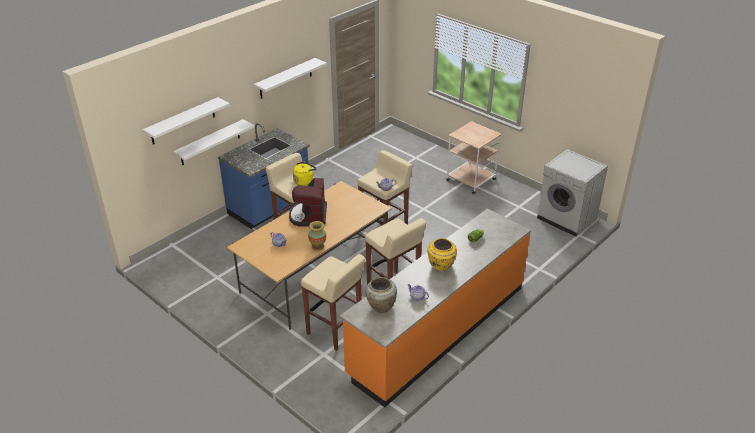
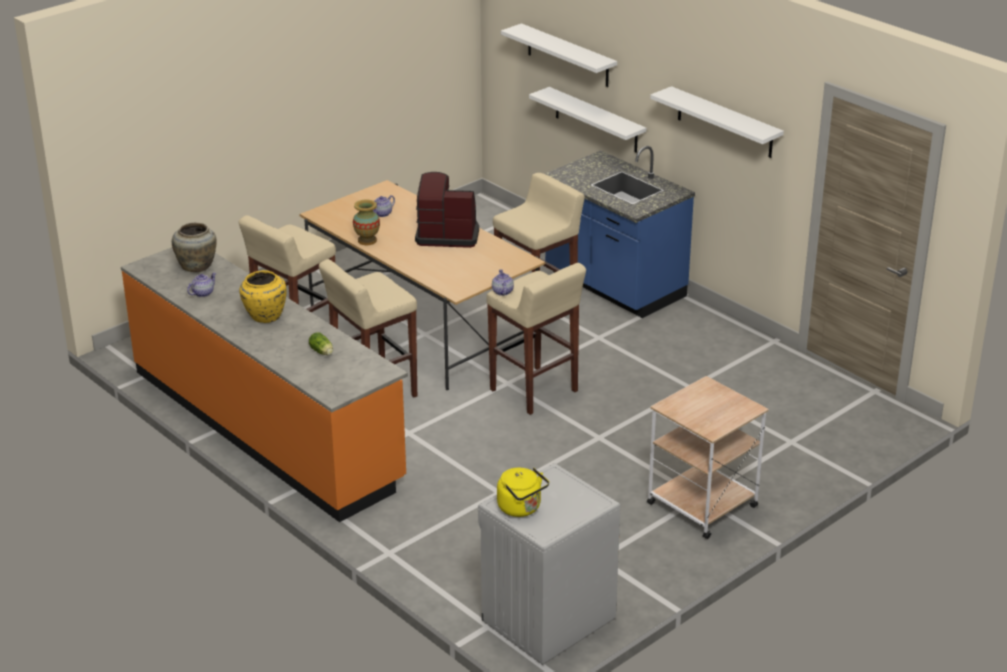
camera: 95 degrees right, 5 degrees down
yellow kettle [293,161,317,186] -> yellow kettle moved to [497,468,549,517]

